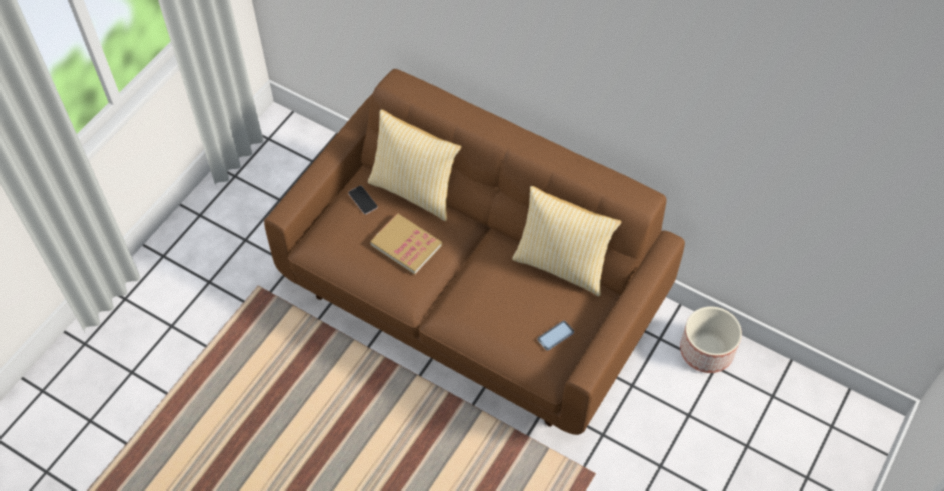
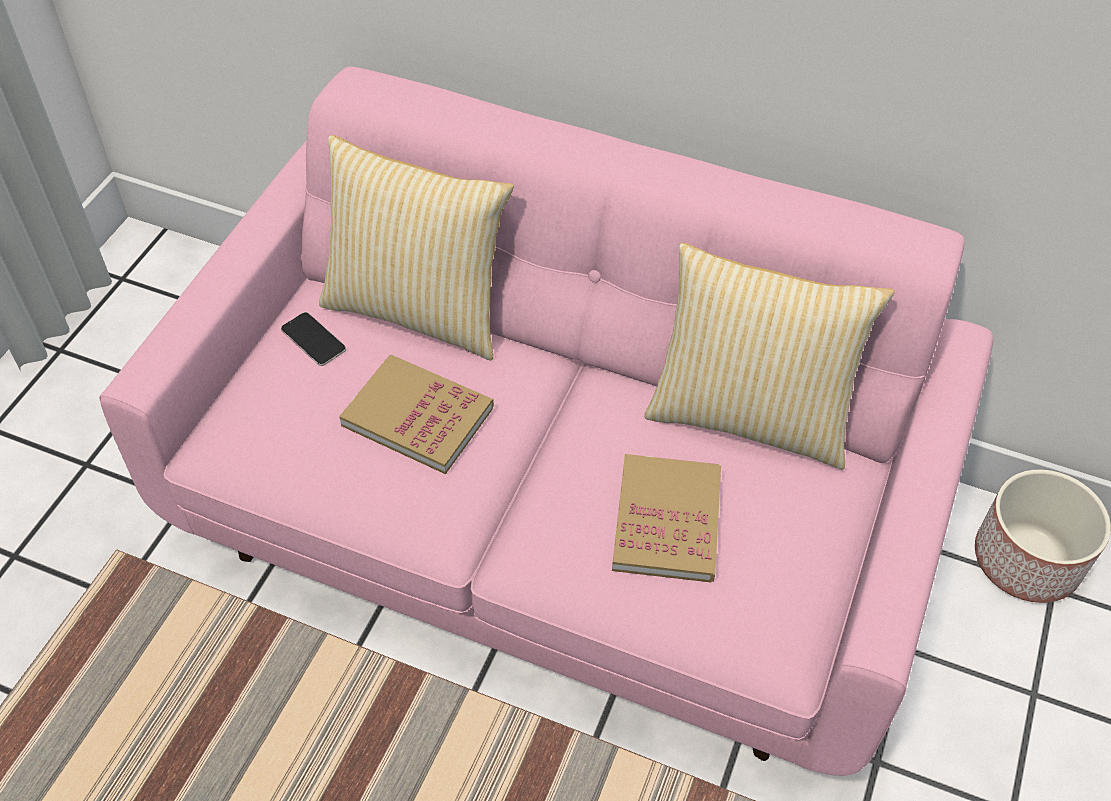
camera: 10 degrees left, 5 degrees down
brown sofa [264,69,685,435] -> pink sofa [100,66,993,776]
phone [537,321,574,351] -> none
none -> book [612,454,721,582]

